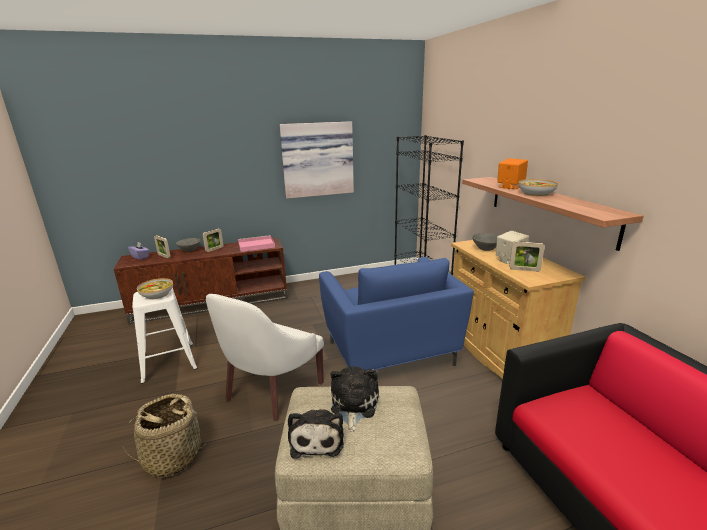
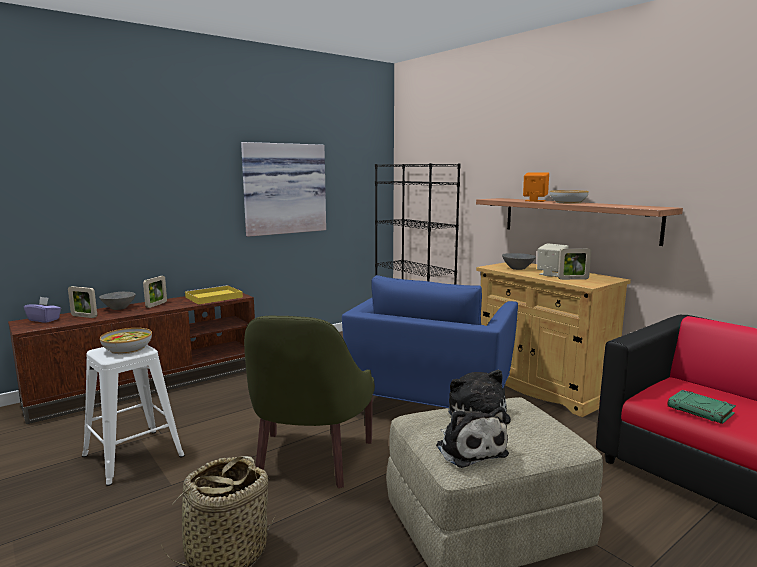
camera: 20 degrees left, 10 degrees down
white armchair [206,294,324,421] -> green armchair [244,316,375,488]
pink tray [238,235,275,252] -> yellow tray [185,285,243,304]
blue armchair [319,257,474,370] -> blue armchair turned 60 degrees clockwise [342,275,518,408]
none -> green book [667,390,736,424]

